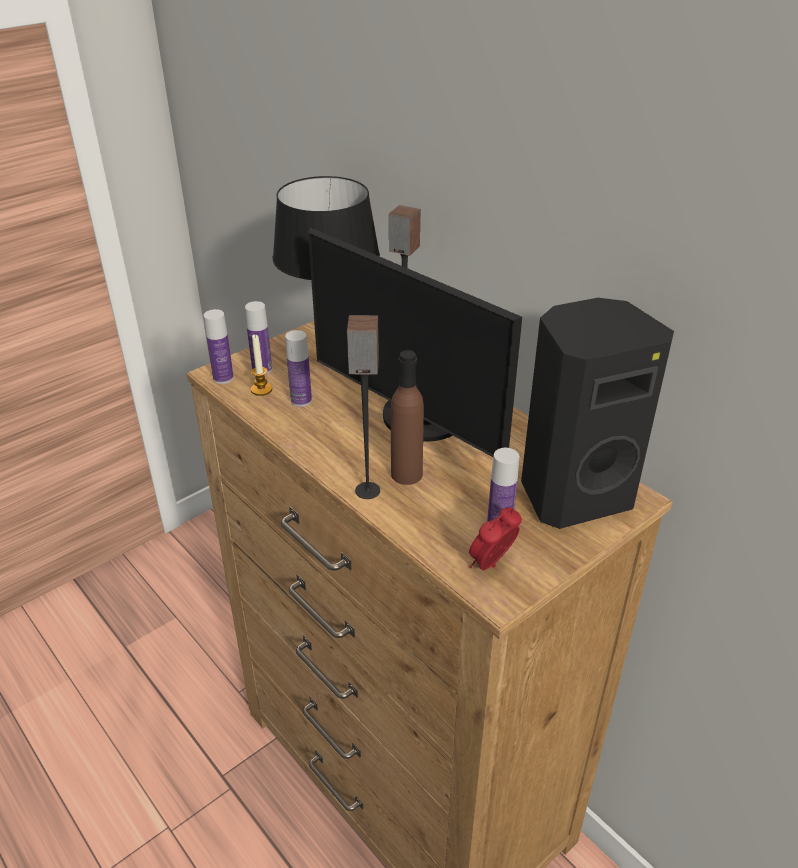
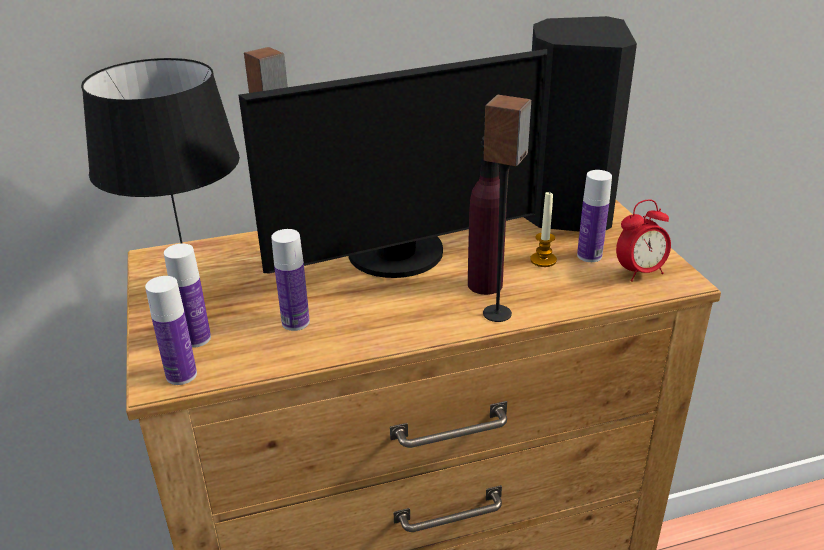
camera: 65 degrees left, 5 degrees down
candle [251,335,272,396] -> candle moved to [530,191,557,267]
brown bottle [391,350,424,485] -> purple bottle [468,137,507,295]
alarm clock [469,507,522,570] -> alarm clock turned 90 degrees counterclockwise [616,199,671,281]

